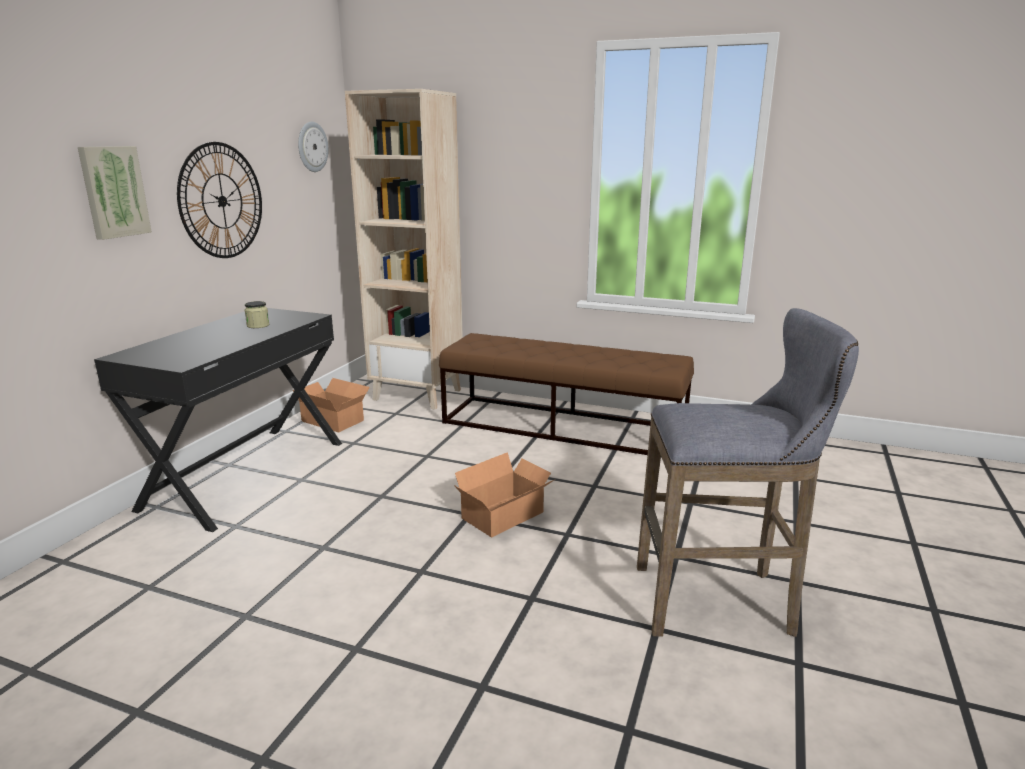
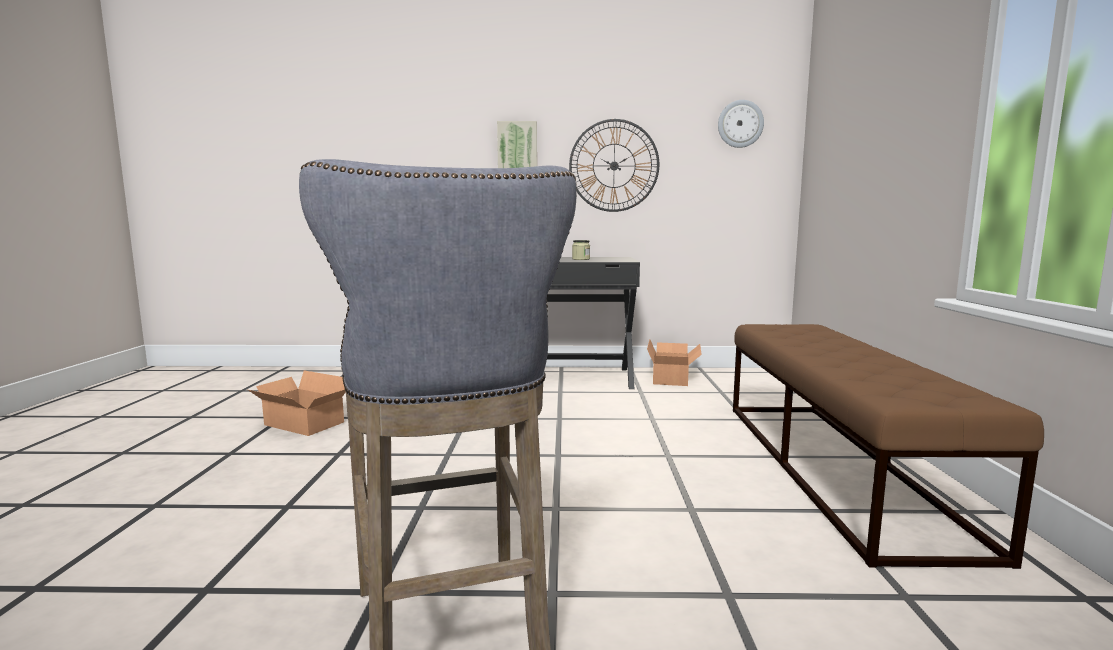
camera: 70 degrees right, 10 degrees down
beige bookcase [345,89,463,410] -> none
cardboard box [454,452,554,537] -> cardboard box moved to [248,370,346,436]

